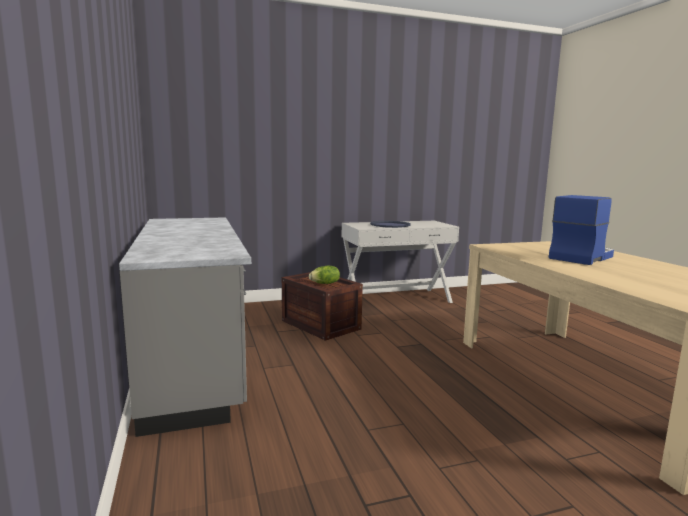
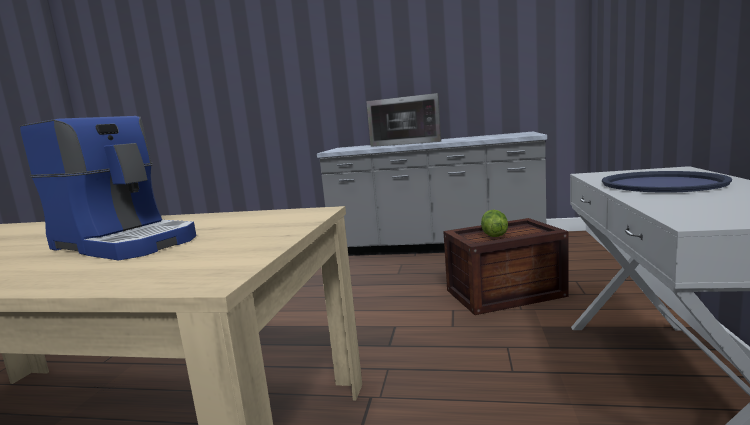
camera: 120 degrees right, 0 degrees up
coffee machine [549,195,614,265] -> coffee machine turned 45 degrees counterclockwise [20,116,196,260]
none -> microwave [366,93,441,147]

